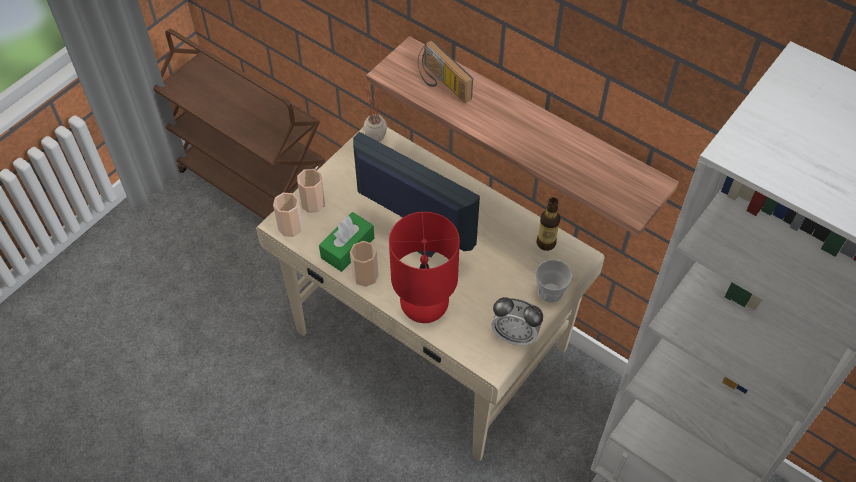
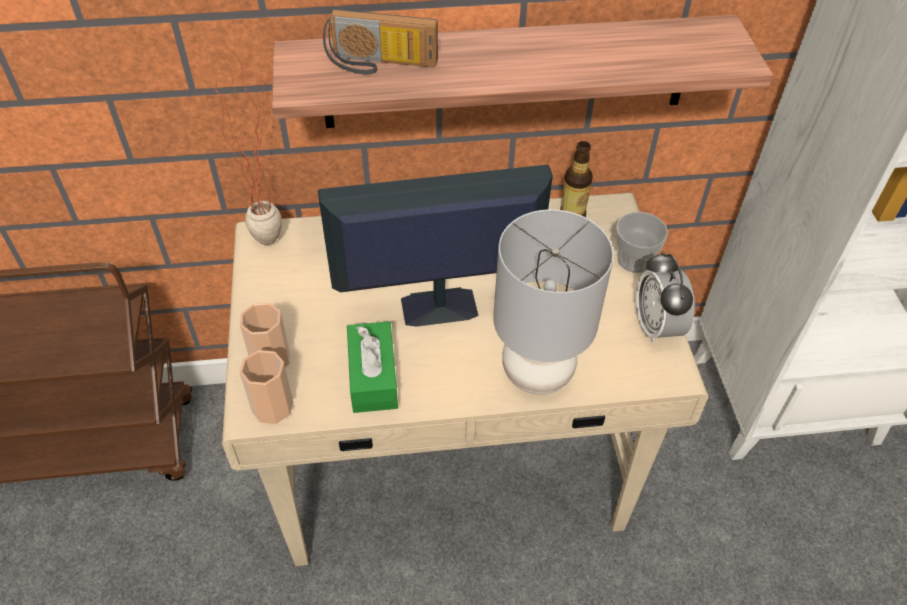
camera: 45 degrees left, 5 degrees down
cup [350,241,379,287] -> none
red table lamp [389,212,460,323] -> grey table lamp [493,209,614,395]
alarm clock [491,297,543,346] -> alarm clock turned 105 degrees clockwise [636,251,695,344]

